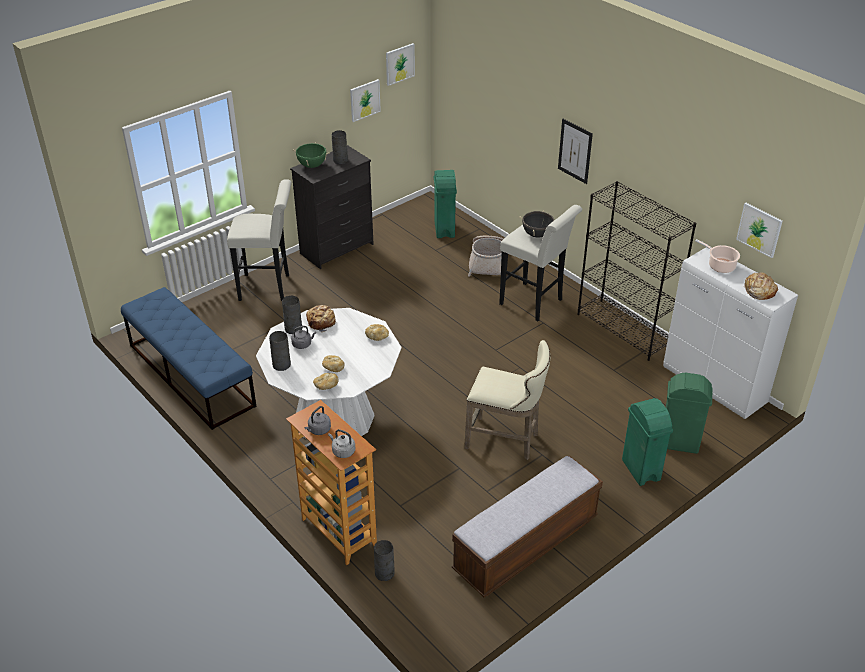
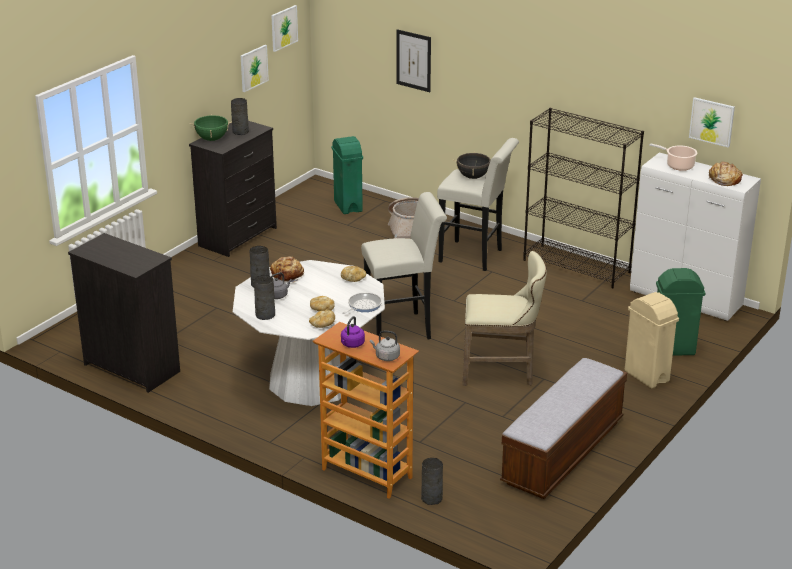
camera: 15 degrees left, 10 degrees down
blue bench [121,287,257,430] -> black dresser [68,233,180,393]
white stool [227,179,291,301] -> white stool moved to [361,192,447,339]
grey kettle [304,406,331,435] -> purple kettle [341,316,365,348]
picture [558,119,593,184] -> picture moved to [396,29,431,92]
green trash can [622,398,673,486] -> beige trash can [625,292,679,388]
none -> frying pan [343,293,382,314]

